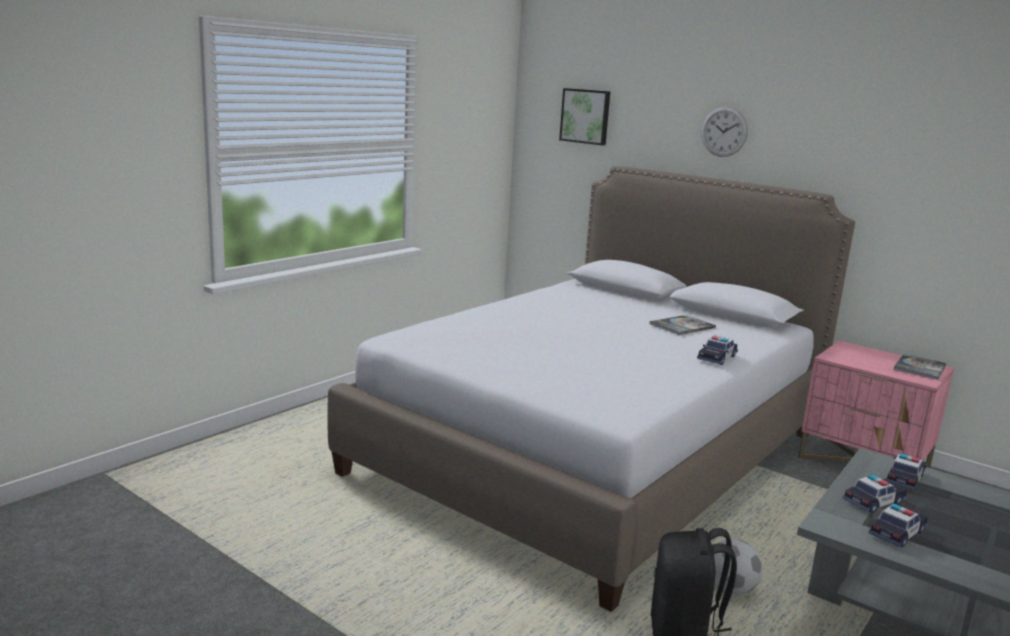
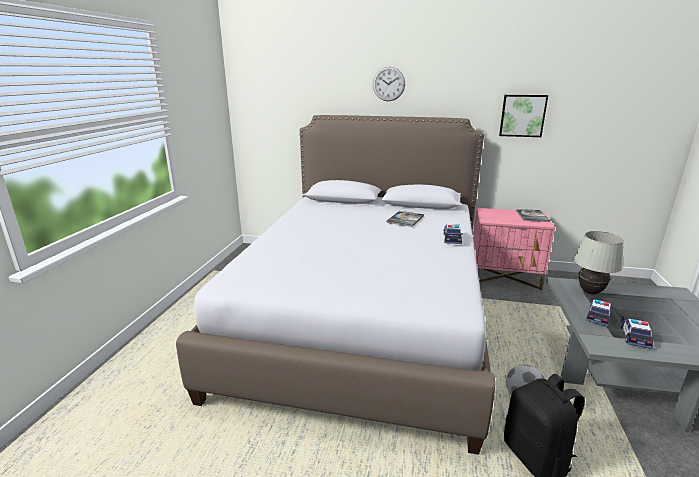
camera: 25 degrees left, 5 degrees up
picture [559,88,610,145] -> picture moved to [499,95,548,137]
toy car [886,454,926,491] -> white table lamp [574,231,624,295]

